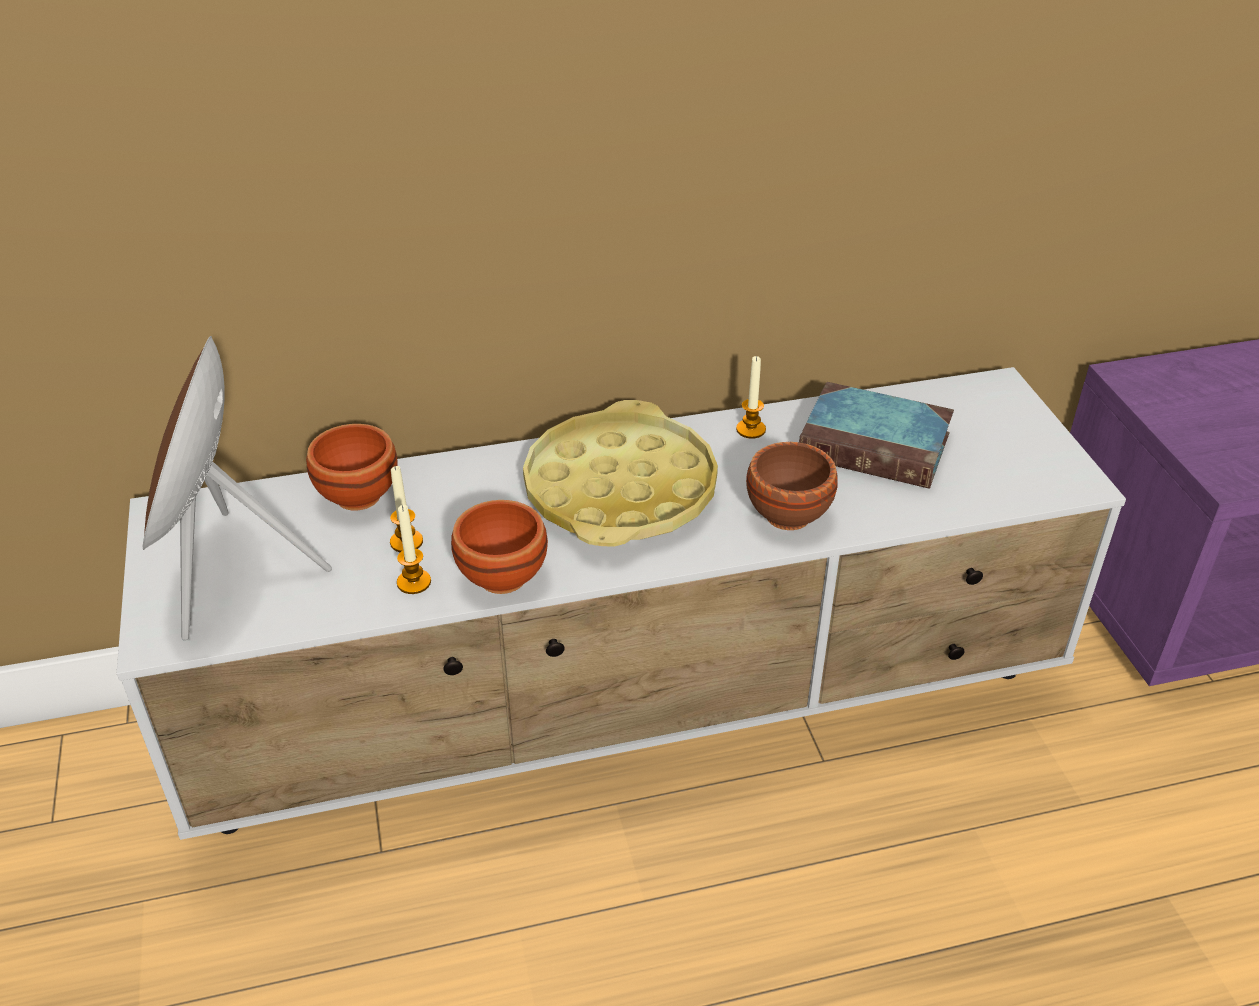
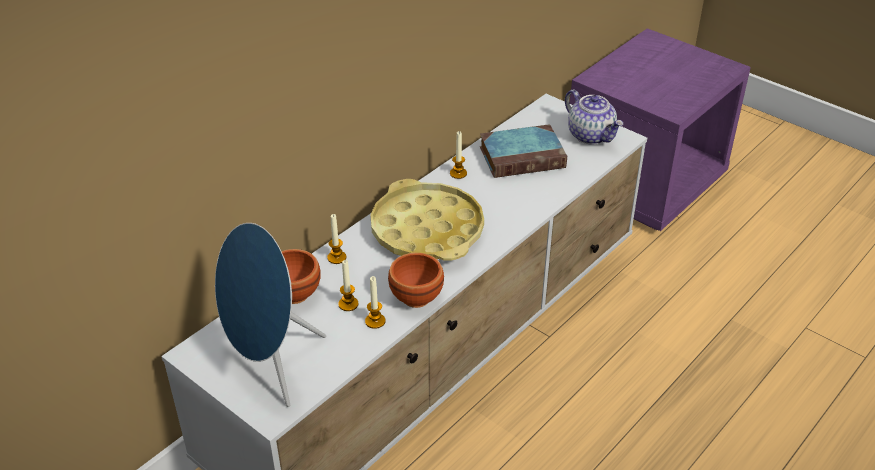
camera: 35 degrees left, 0 degrees up
brown speaker [143,336,332,640] -> blue speaker [215,223,326,407]
brown bowl [746,442,838,530] -> none
none -> candle [327,214,346,264]
none -> teapot [565,90,623,145]

